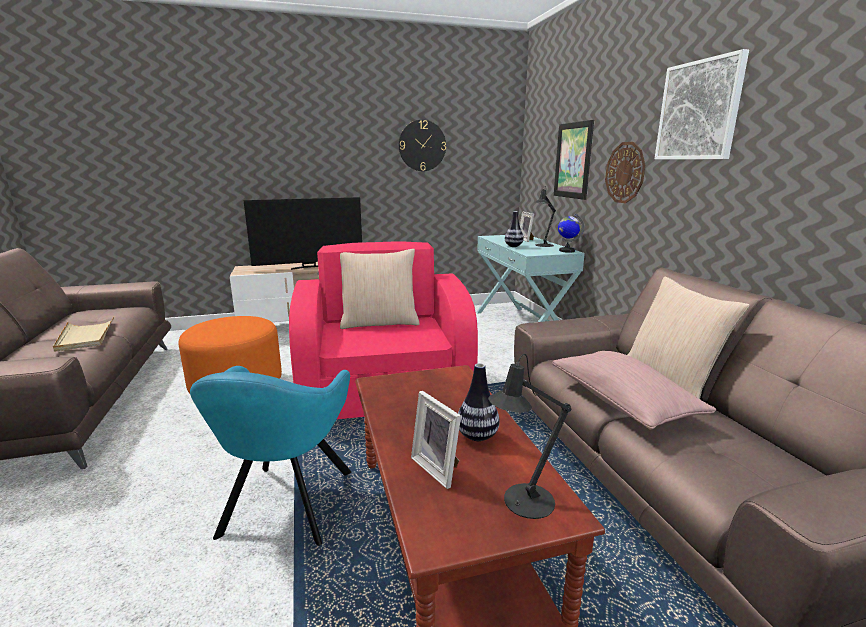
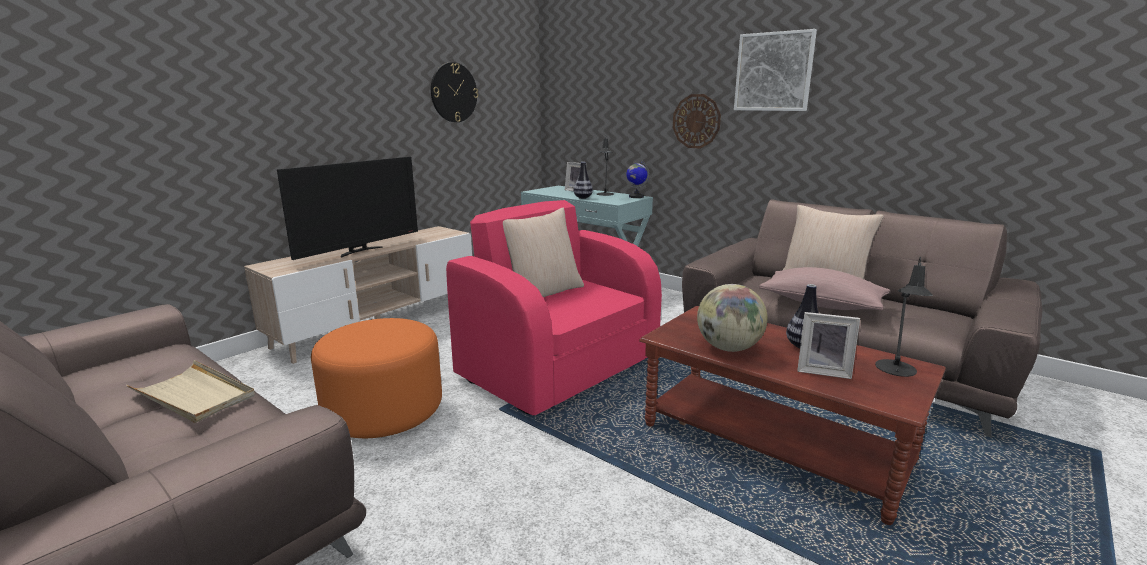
camera: 35 degrees left, 0 degrees up
turquoise armchair [190,366,351,546] -> none
picture [554,120,594,200] -> none
none -> globe [697,284,768,352]

